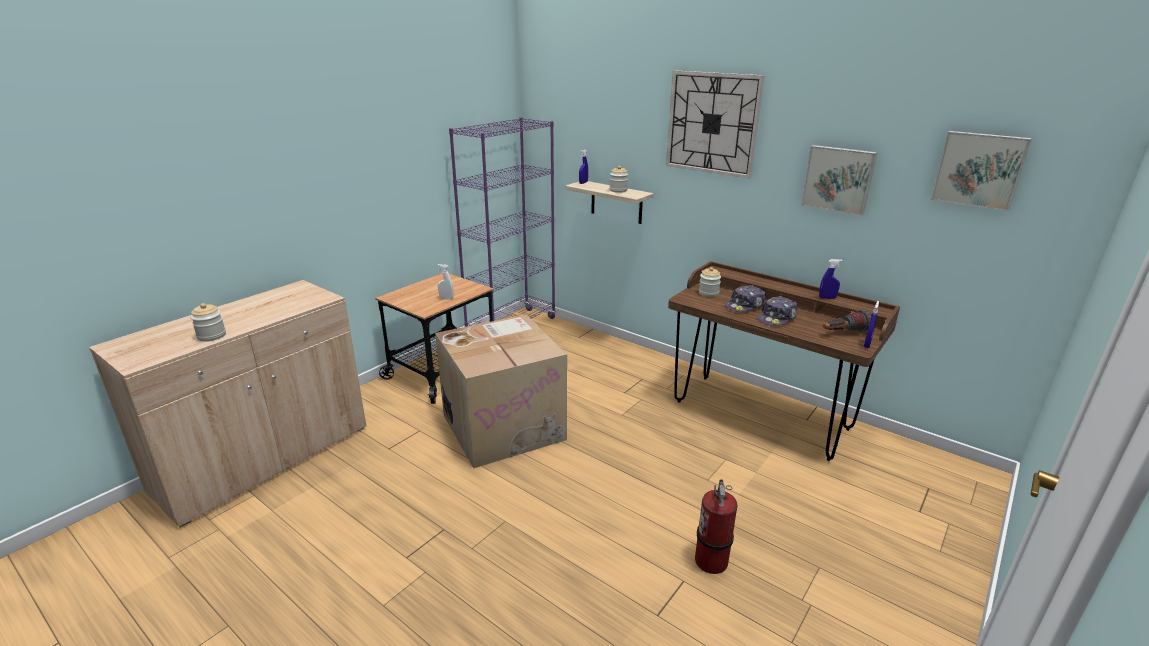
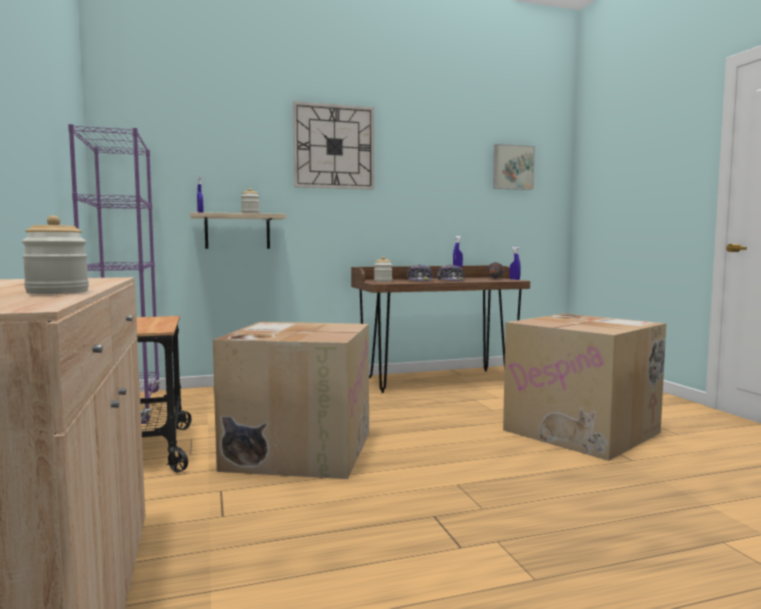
camera: 55 degrees left, 20 degrees down
white spray bottle [438,264,454,300] -> none
fire extinguisher [695,479,737,574] -> cardboard box [503,313,666,461]
picture [801,145,877,216] -> none

